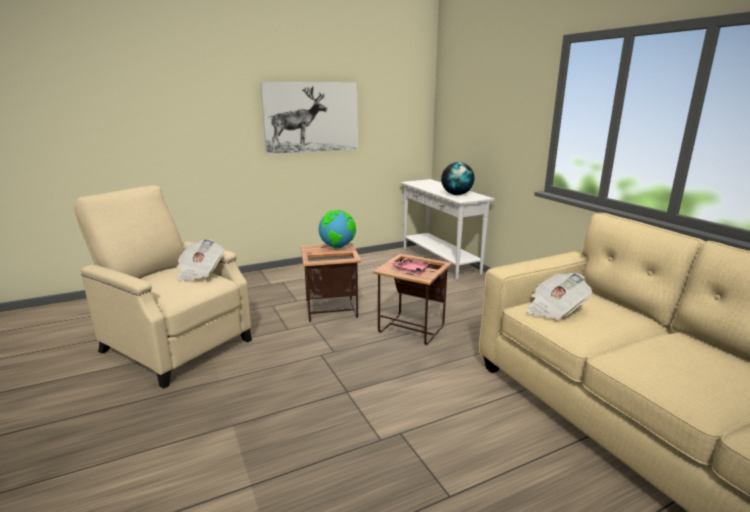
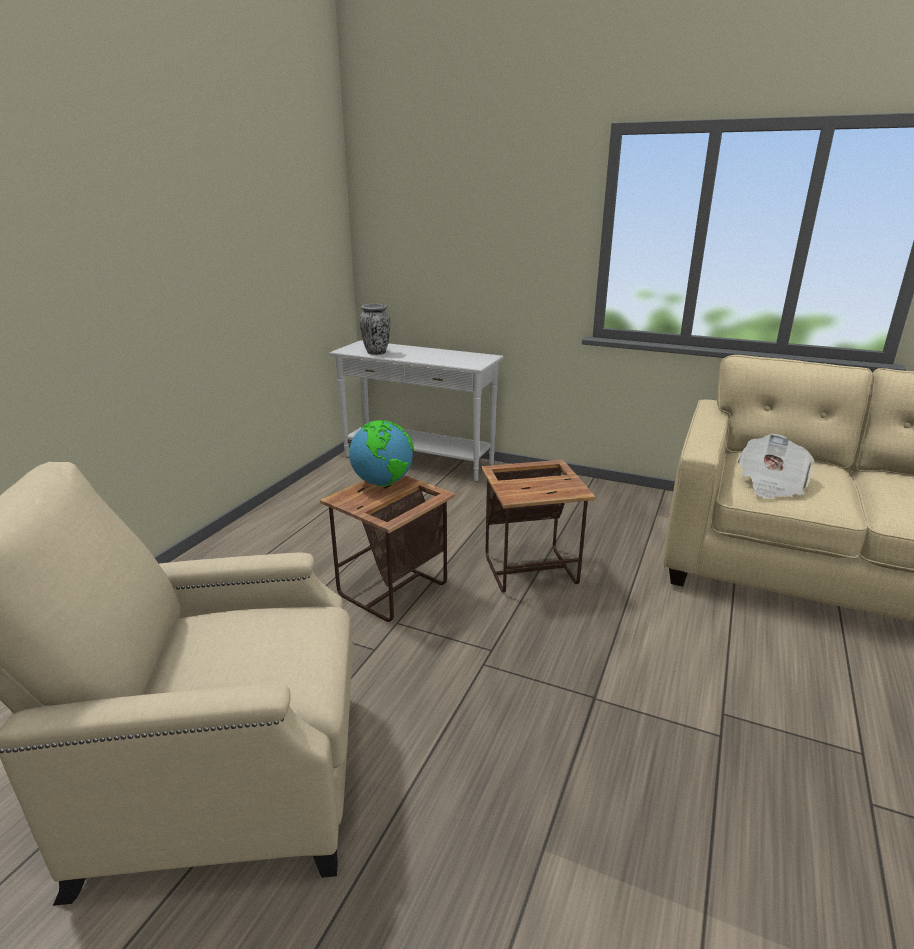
camera: 40 degrees left, 5 degrees up
newspaper [177,239,224,281] -> none
picture [260,82,358,154] -> none
pink tray [390,258,430,275] -> none
globe [441,162,474,195] -> none
none -> vase [359,304,390,355]

